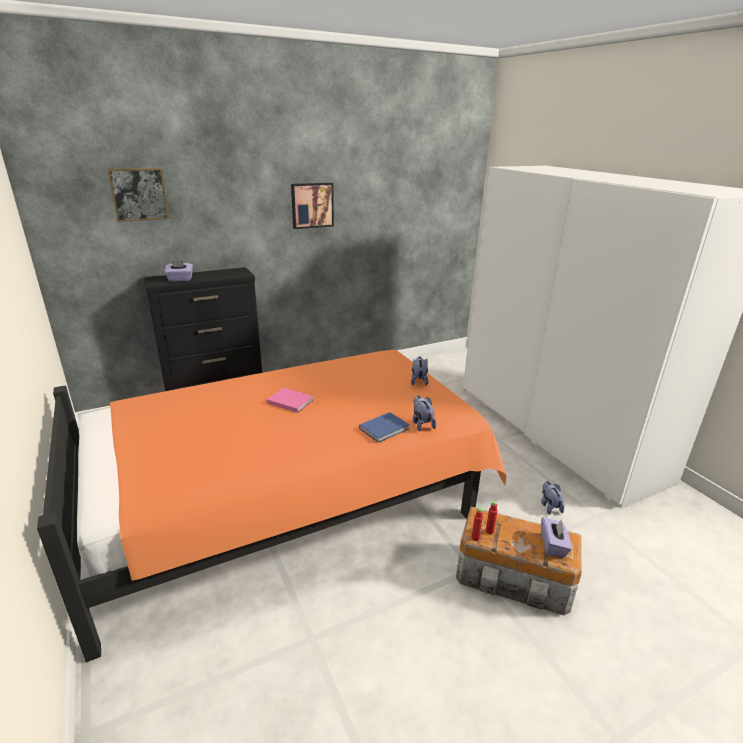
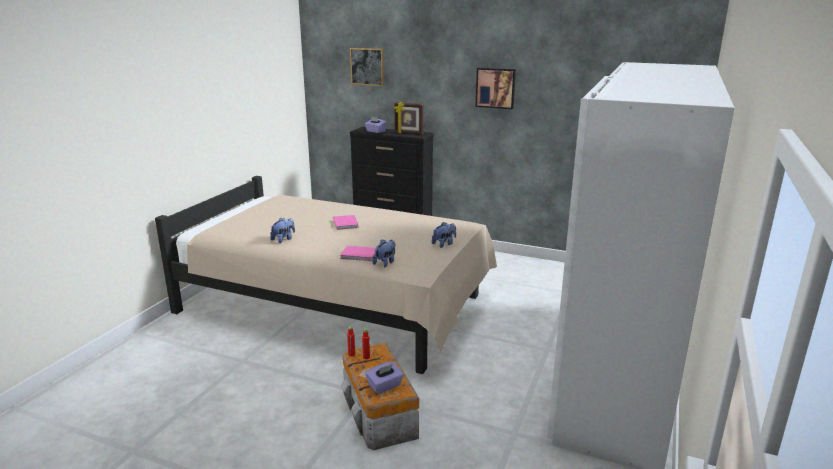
camera: 50 degrees right, 5 degrees down
orange bed [37,350,507,662] -> beige bed [155,176,497,374]
blue book [359,412,410,443] -> pink book [340,246,376,261]
plush toy [541,481,564,515] -> plush toy moved to [270,218,295,243]
none -> picture frame [394,102,424,135]

